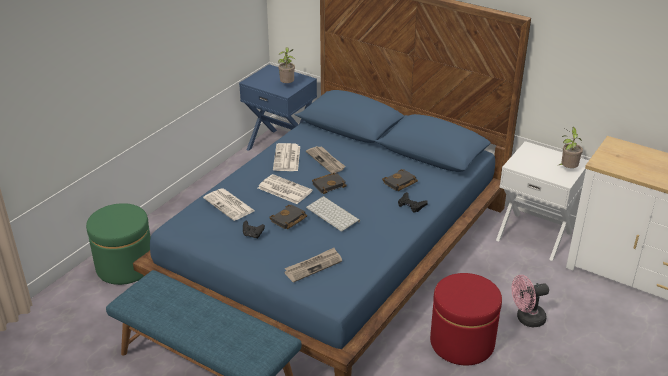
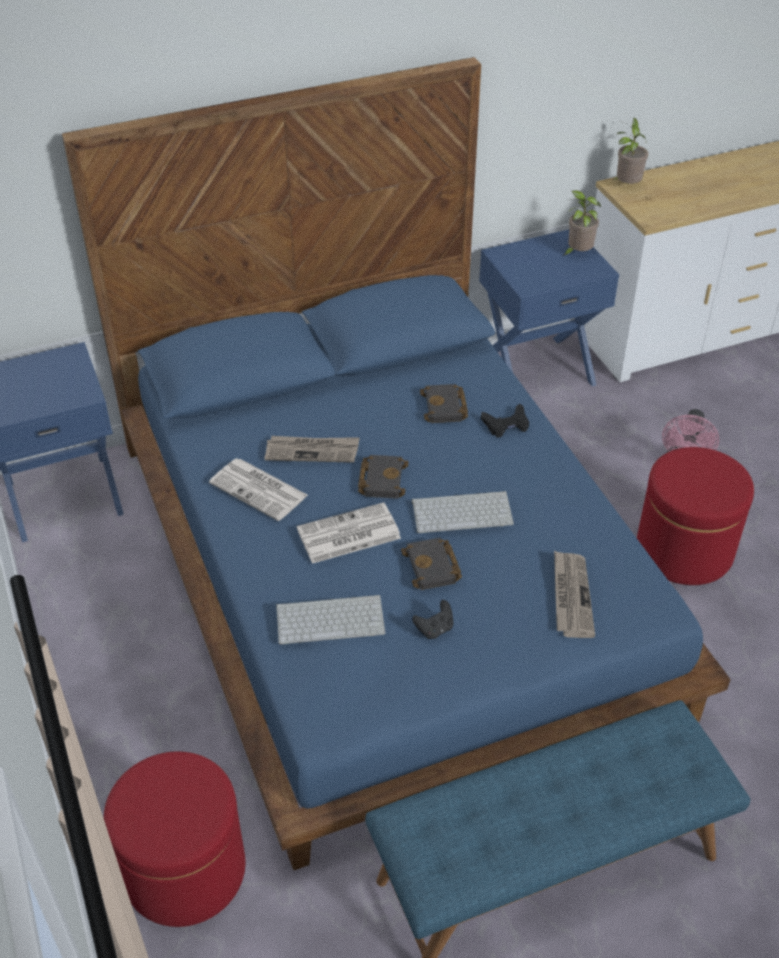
camera: 55 degrees left, 10 degrees up
green ottoman [86,203,151,285] -> red ottoman [104,752,245,927]
newspaper [203,188,255,221] -> keyboard [276,595,386,644]
potted plant [278,47,295,83] -> potted plant moved to [613,118,648,184]
white nightstand [496,141,589,261] -> blue nightstand [479,229,619,387]

